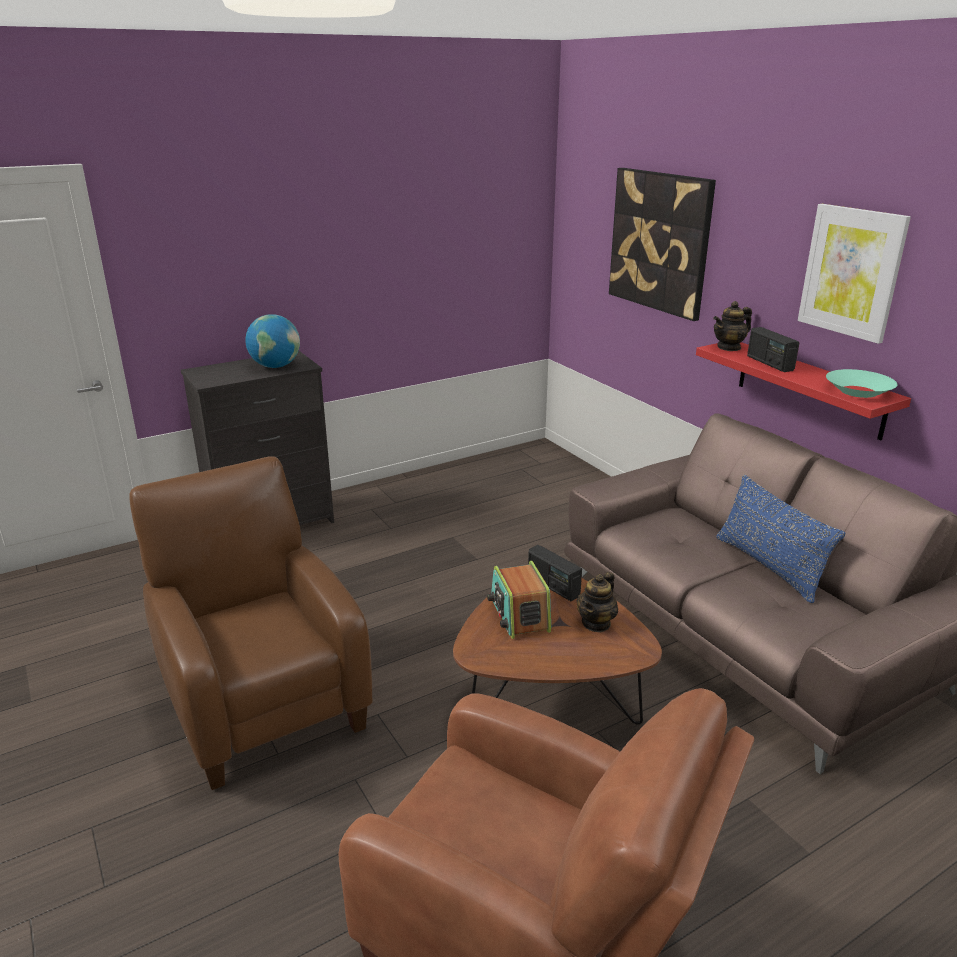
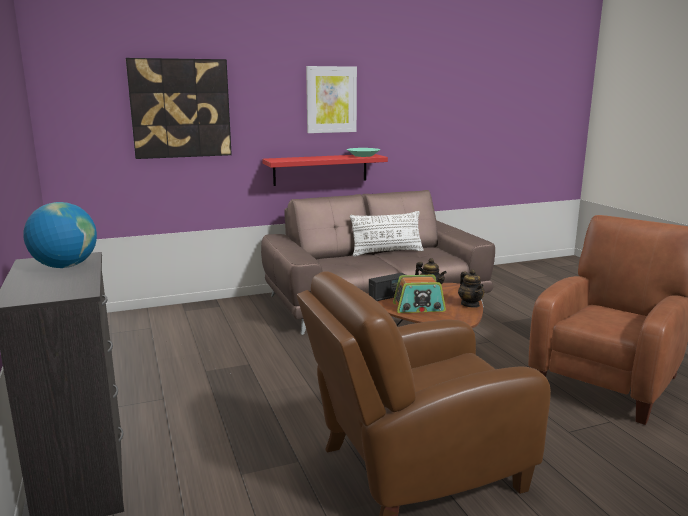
camera: 80 degrees left, 10 degrees down
teapot [713,301,752,351] -> teapot moved to [458,269,485,308]
blue pillow [716,475,846,603] -> white pillow [350,211,424,256]
radio [747,327,800,372] -> none

